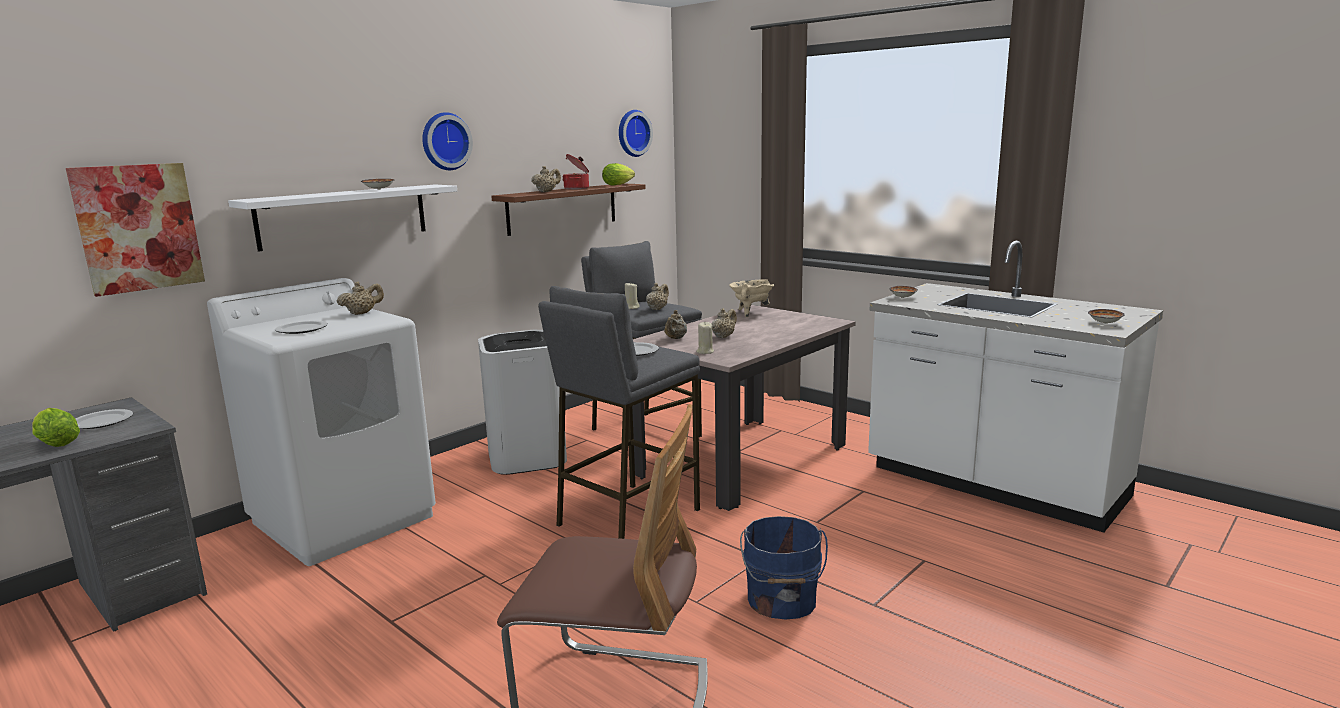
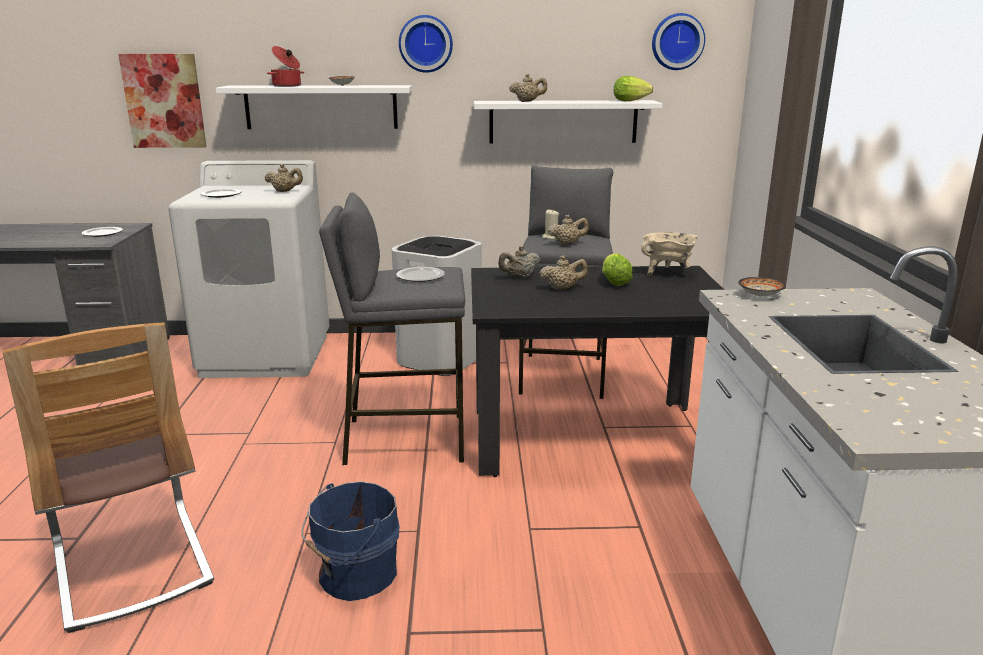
camera: 45 degrees right, 5 degrees up
lettuce [32,408,80,447] -> lettuce moved to [602,253,632,286]
brown shelf [492,183,645,236] -> white shelf [474,100,663,143]
cooking pot [562,154,589,189] -> cooking pot moved to [267,46,304,87]
beige dining table [632,305,856,511] -> black dining table [471,266,724,477]
beige candle [696,322,714,354] -> none
bowl [1088,309,1125,324] -> none

